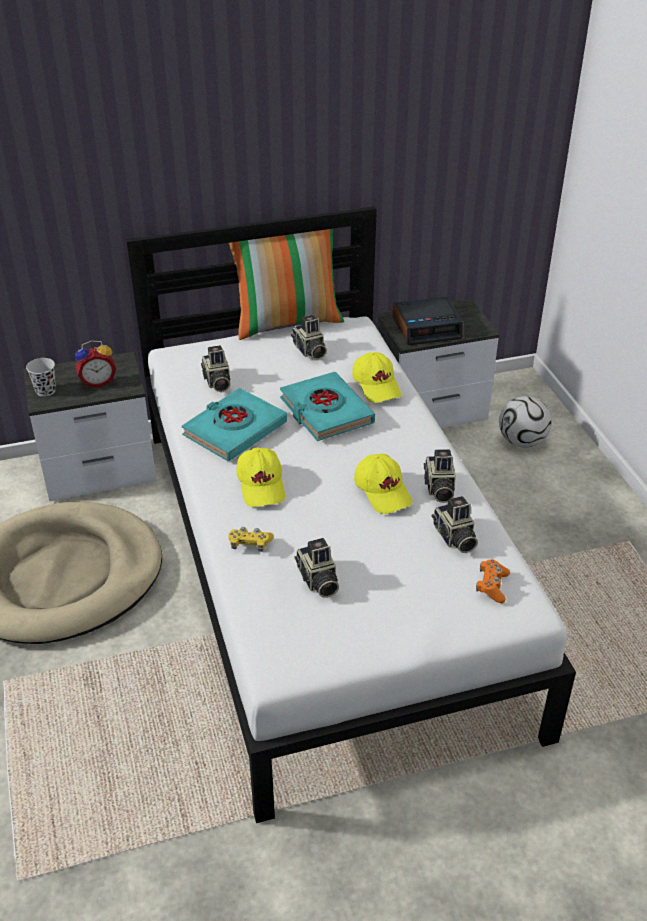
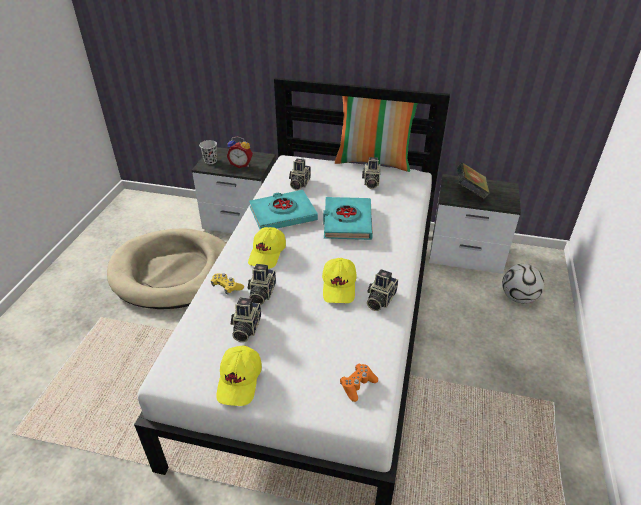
camera: 30 degrees right, 0 degrees up
yellow cap [352,352,401,403] -> yellow cap moved to [216,346,262,406]
alarm clock [393,297,463,345] -> book [457,162,490,200]
camera [432,496,478,553] -> camera moved to [248,264,276,305]

